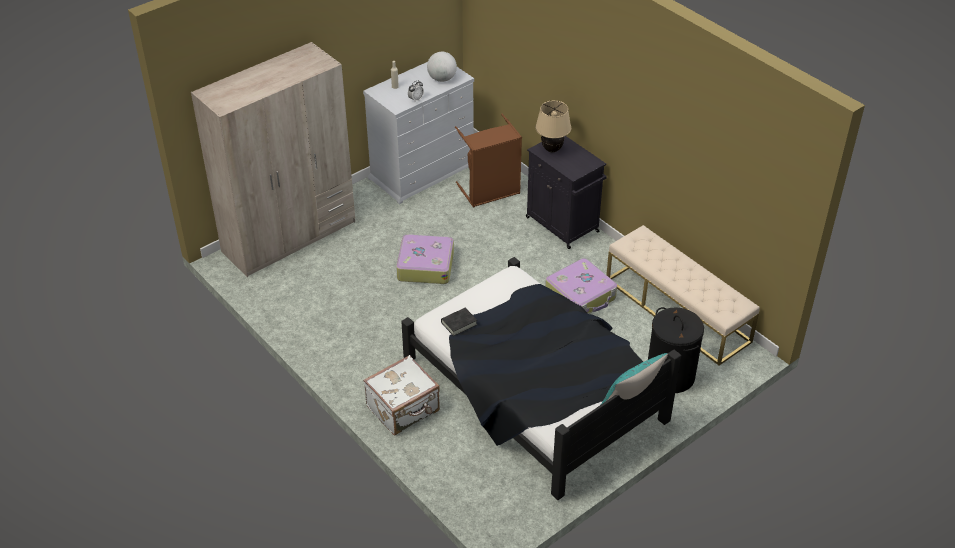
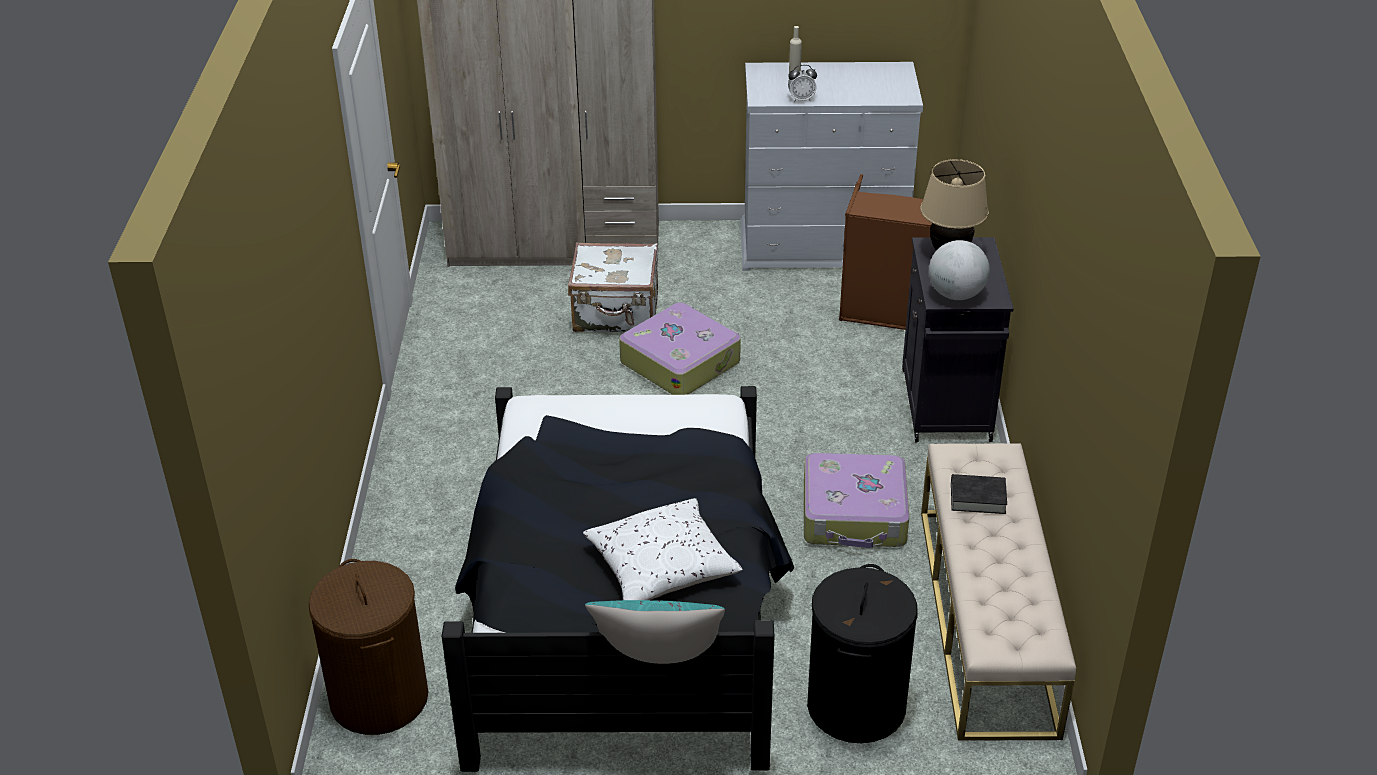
camera: 40 degrees right, 5 degrees down
white suitcase [363,355,440,435] -> white suitcase moved to [568,242,658,332]
globe [427,52,457,82] -> globe moved to [929,240,990,300]
black book [441,308,477,336] -> black book moved to [951,474,1007,514]
none -> brown laundry basket [309,559,428,735]
none -> white pillow [583,498,743,600]

